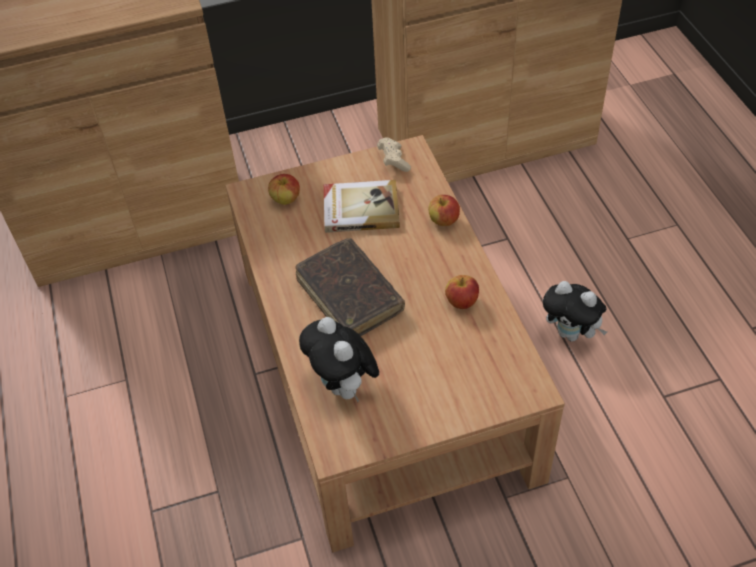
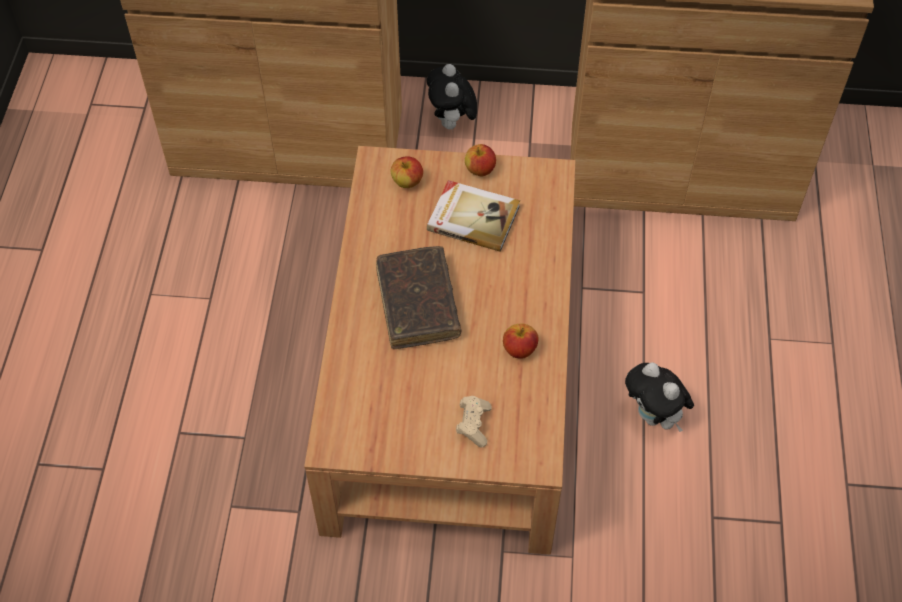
camera: 20 degrees right, 5 degrees up
plush toy [299,317,379,402] -> plush toy moved to [427,64,477,132]
beige game controller [377,137,411,172] -> beige game controller moved to [456,396,492,448]
apple [428,195,460,226] -> apple moved to [465,144,496,177]

